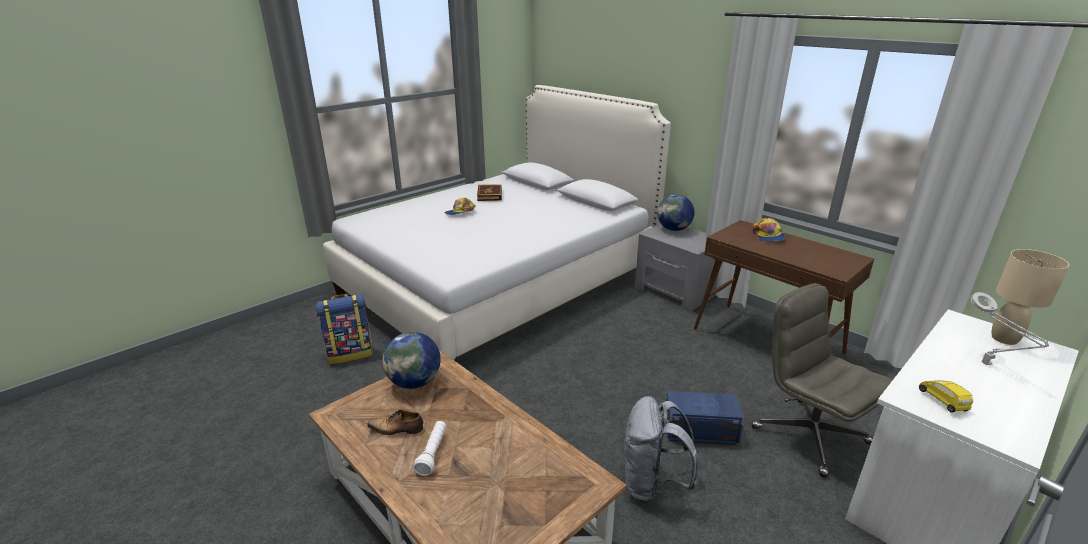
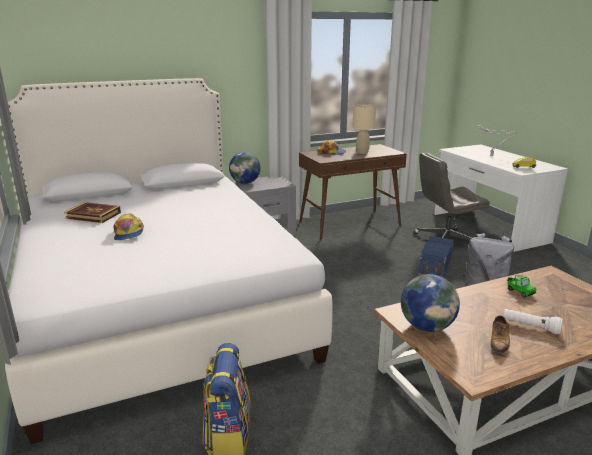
camera: 70 degrees left, 5 degrees down
beige table lamp [992,249,1069,345] -> beige table lamp moved to [353,104,376,154]
none -> toy car [507,276,536,297]

